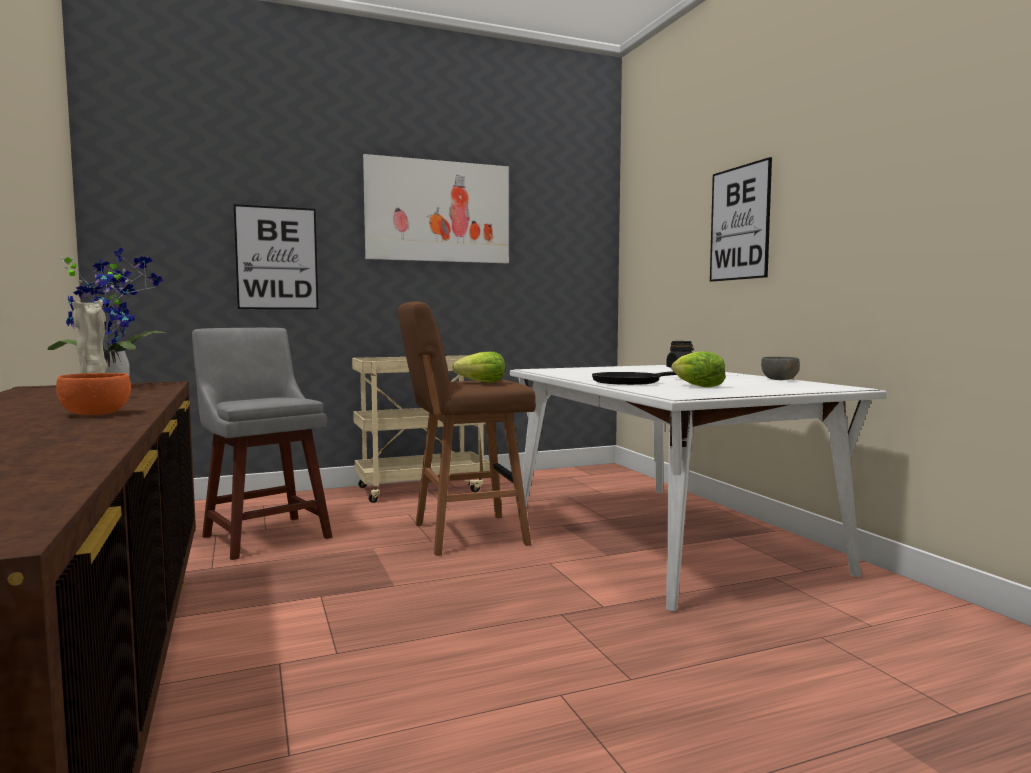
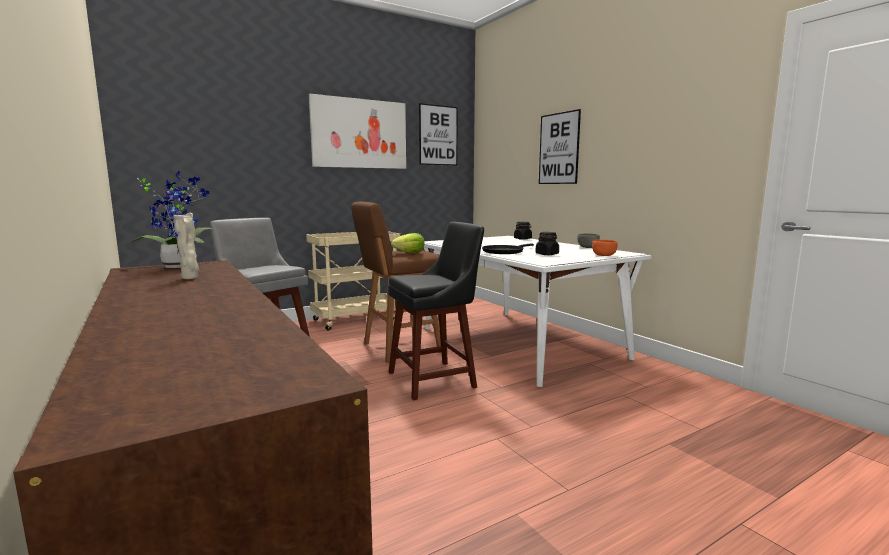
camera: 10 degrees left, 5 degrees up
orange bowl [56,373,131,415] -> orange bowl moved to [592,240,618,256]
picture [234,204,318,309] -> picture moved to [419,103,458,166]
lettuce [671,351,726,387] -> black jar [536,232,559,255]
none -> black chair [388,222,484,400]

